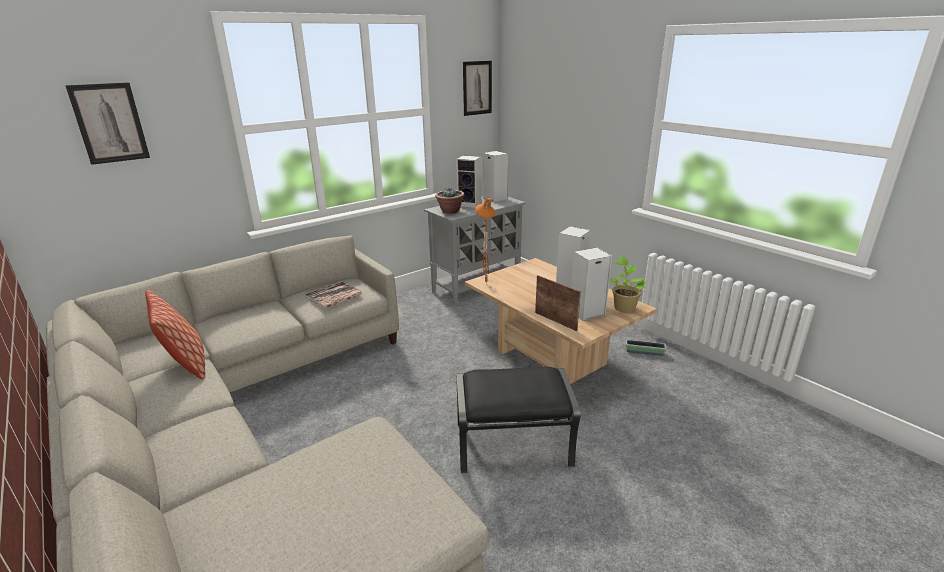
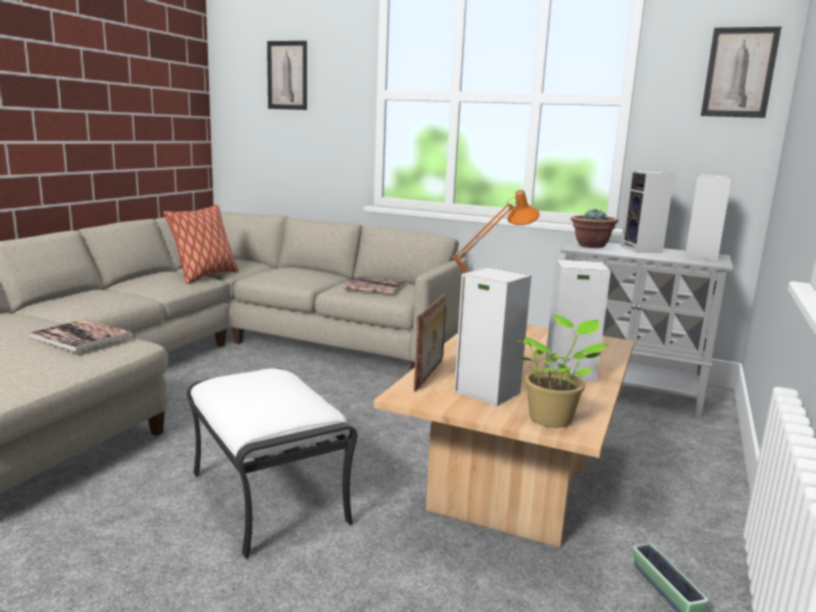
camera: 60 degrees right, 10 degrees down
black ottoman [456,367,580,473] -> white ottoman [187,368,357,559]
none -> book [30,319,132,352]

